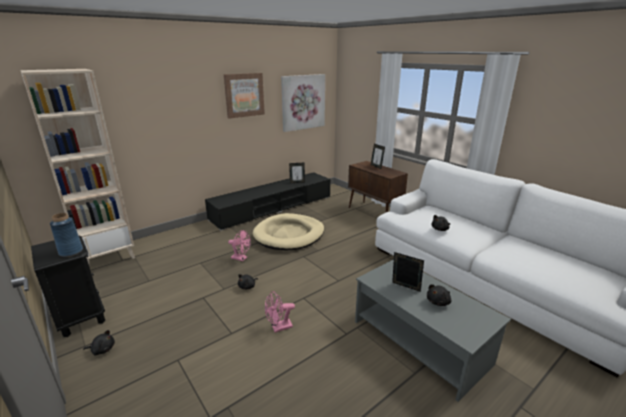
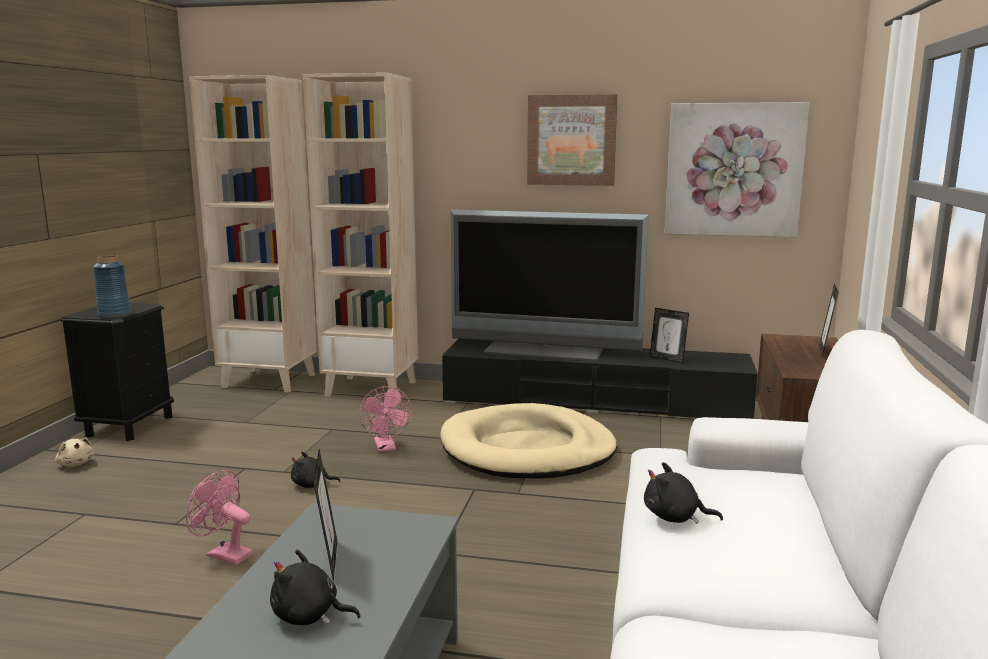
camera: 50 degrees right, 10 degrees down
black plush toy [83,330,115,356] -> beige plush toy [55,437,93,467]
none -> beige bookcase [303,73,418,397]
none -> television [451,210,649,361]

